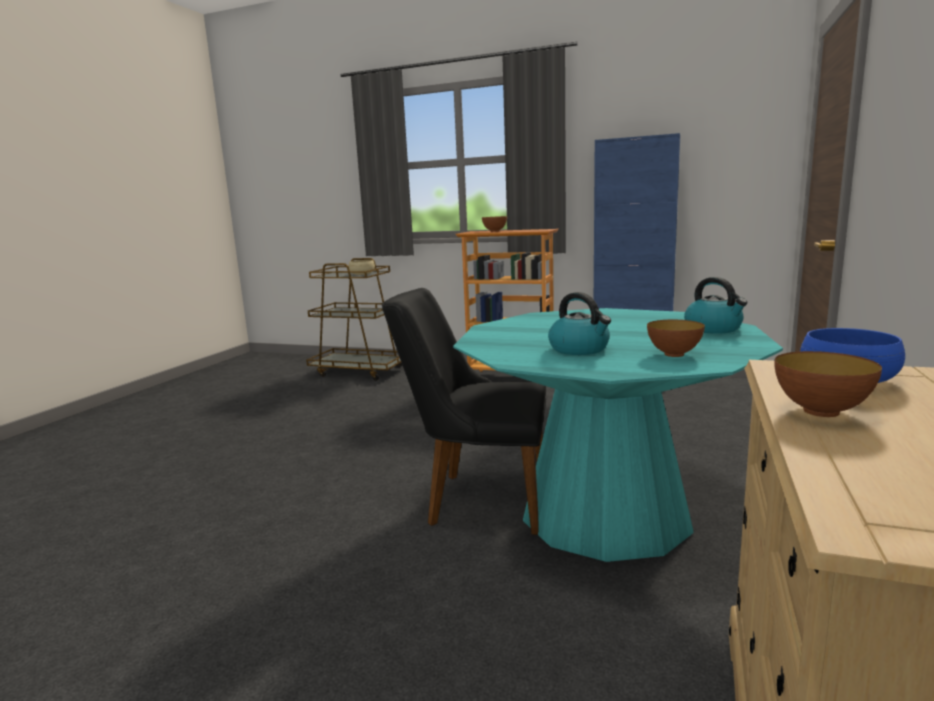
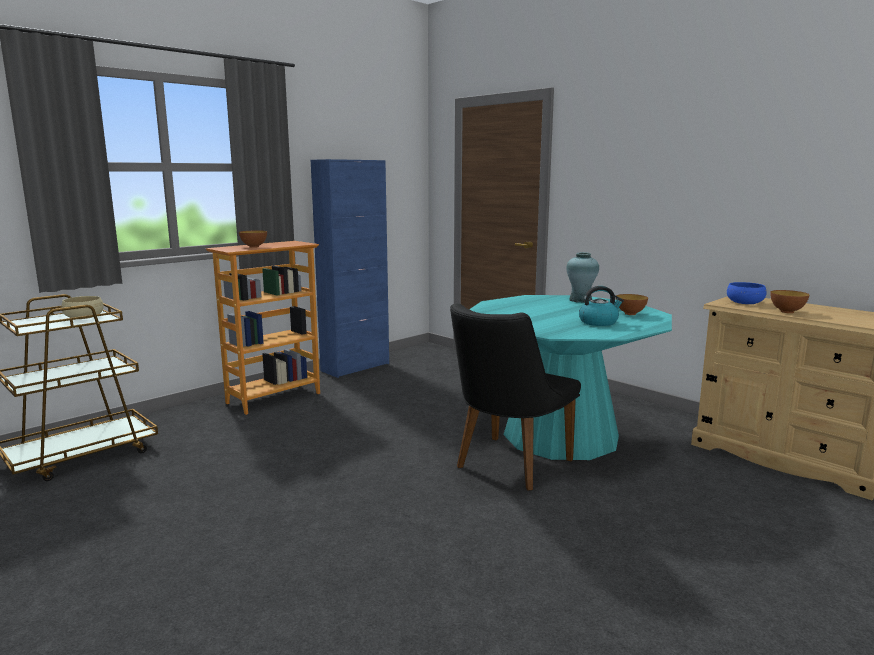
camera: 65 degrees left, 0 degrees up
kettle [684,277,747,334] -> turquoise vase [566,252,599,303]

